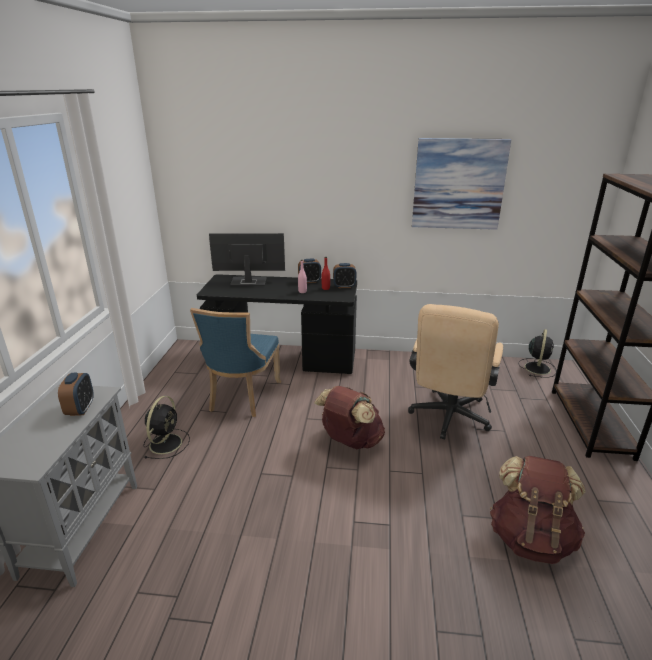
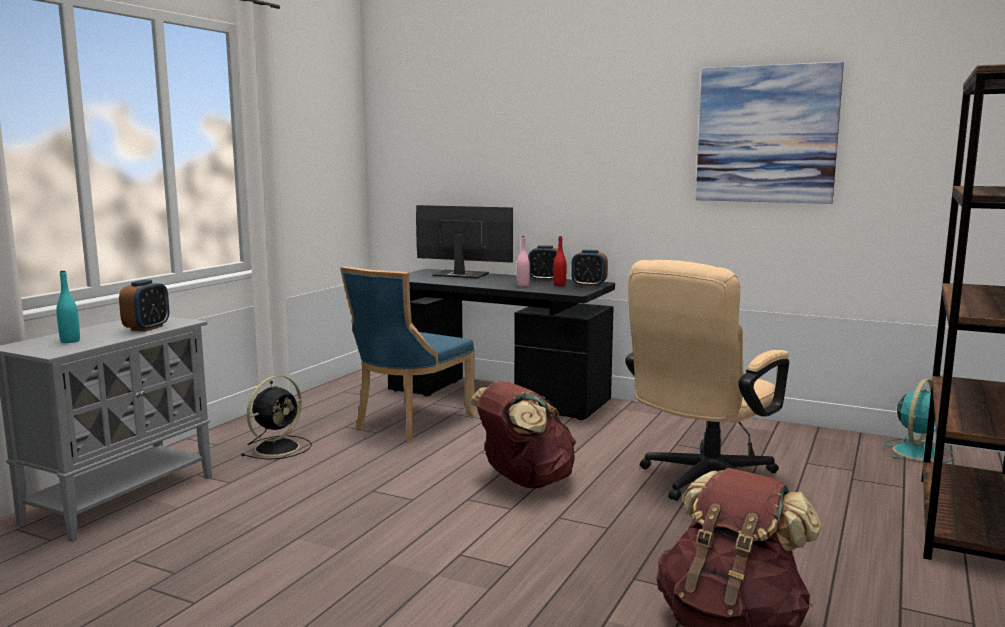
camera: 20 degrees right, 15 degrees down
black fan [519,329,557,378] -> turquoise fan [884,379,954,463]
none -> turquoise bottle [56,271,80,343]

